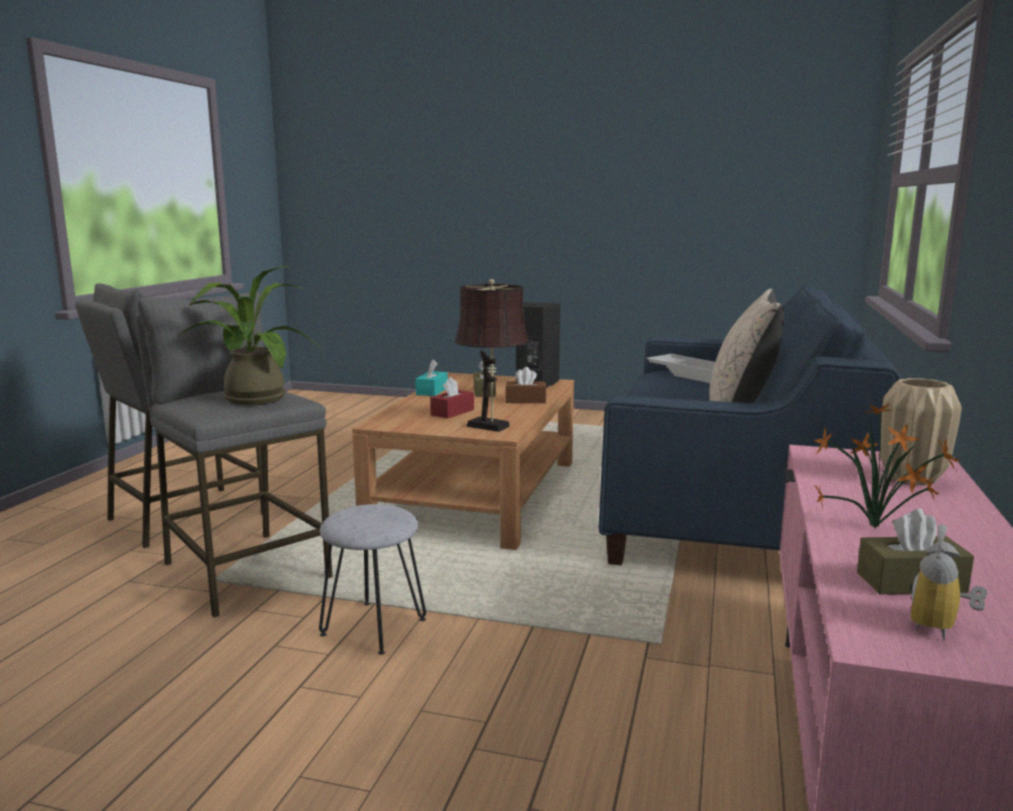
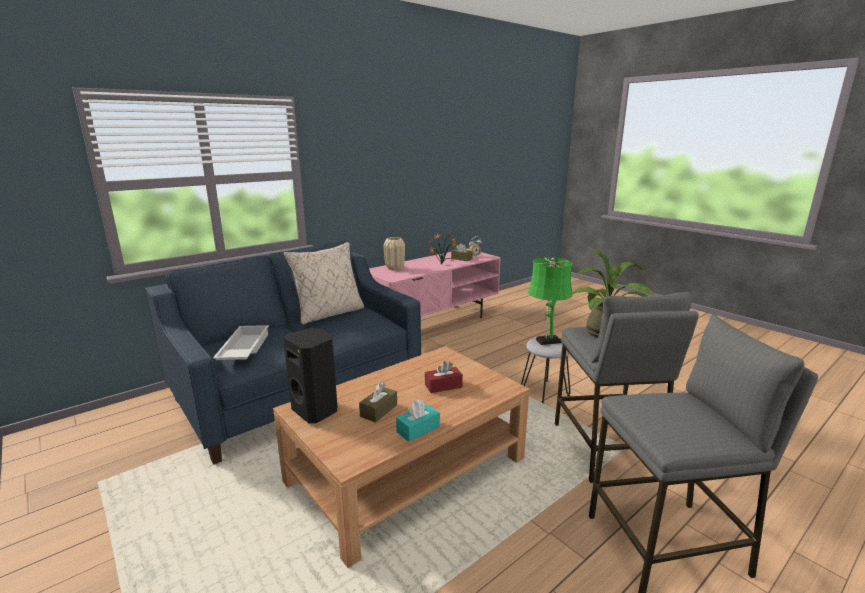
camera: 145 degrees left, 5 degrees up
brown table lamp [455,279,529,432] -> none
brown tissue box [505,367,547,403] -> none
none -> green table lamp [528,257,573,345]

